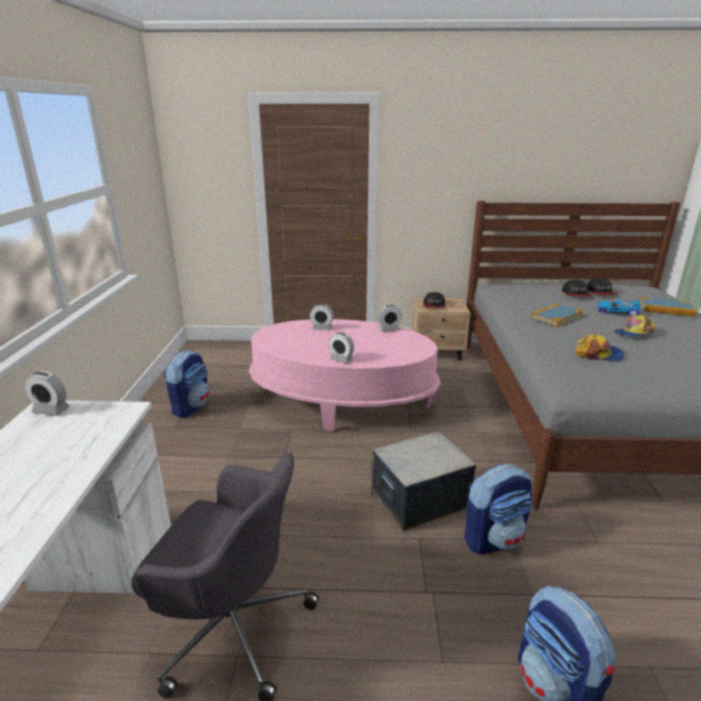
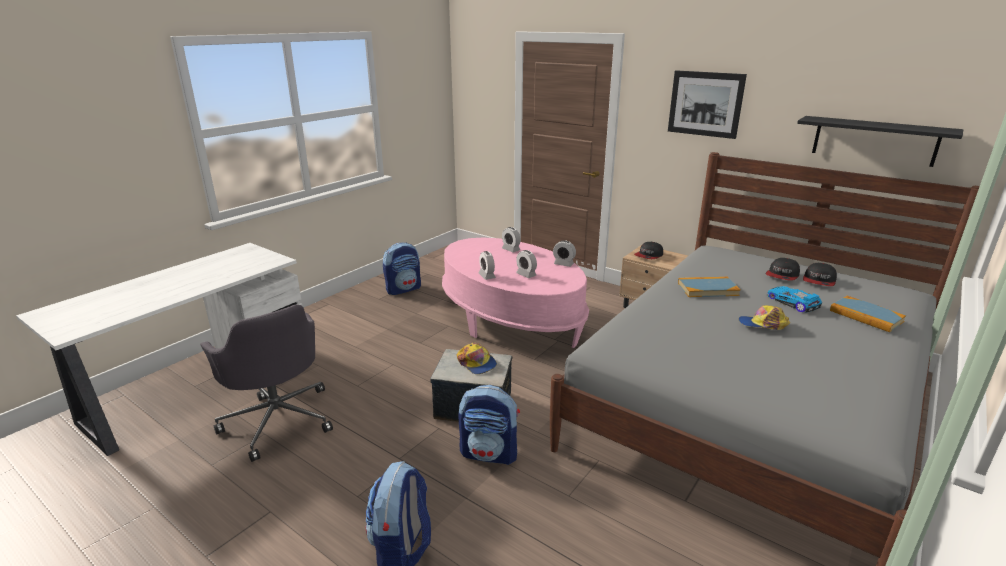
camera: 35 degrees right, 0 degrees up
alarm clock [25,371,70,416] -> alarm clock moved to [516,250,537,278]
cap [575,334,624,362] -> cap moved to [457,343,497,374]
none -> picture [668,70,747,139]
none -> black shelf [797,116,963,167]

